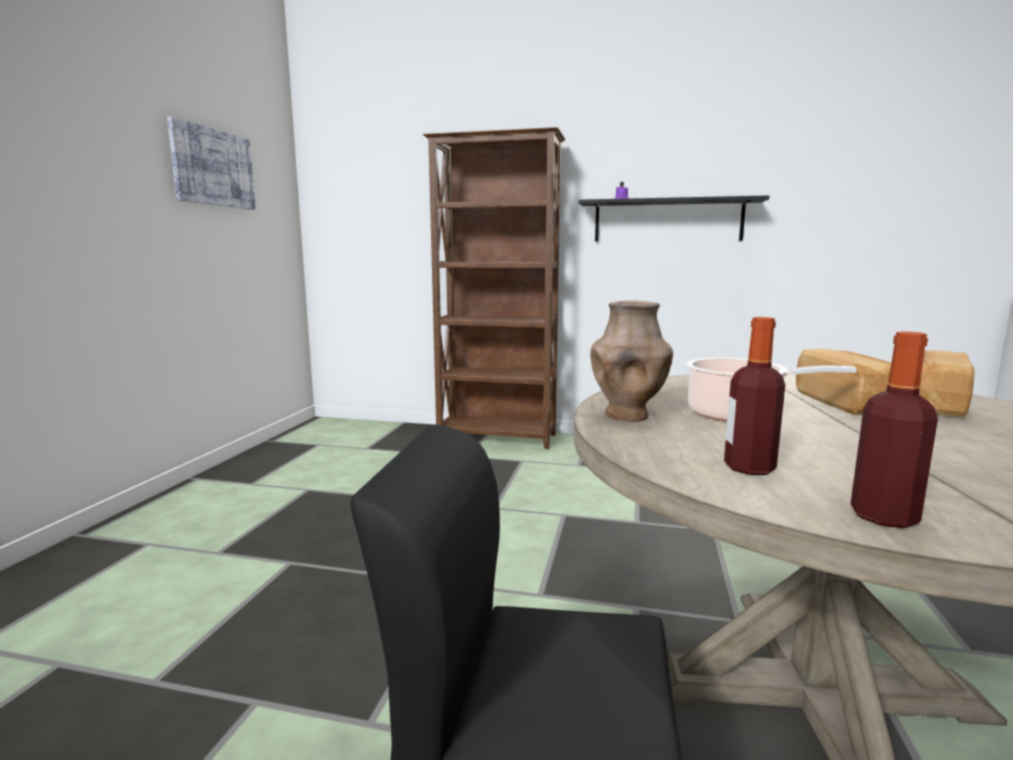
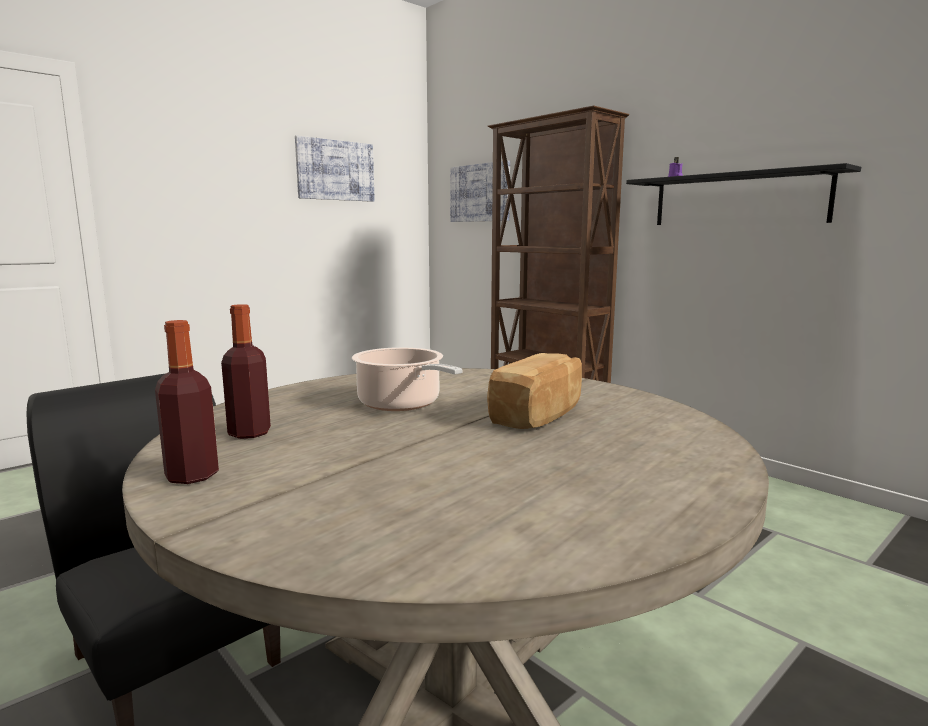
camera: 35 degrees right, 0 degrees up
brown vase [590,300,673,422] -> none
bread [919,350,975,418] -> none
none -> picture [450,160,510,222]

